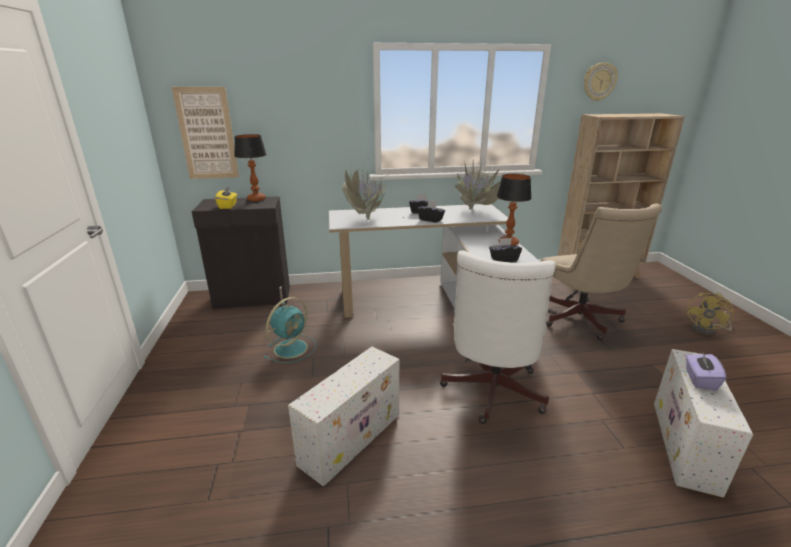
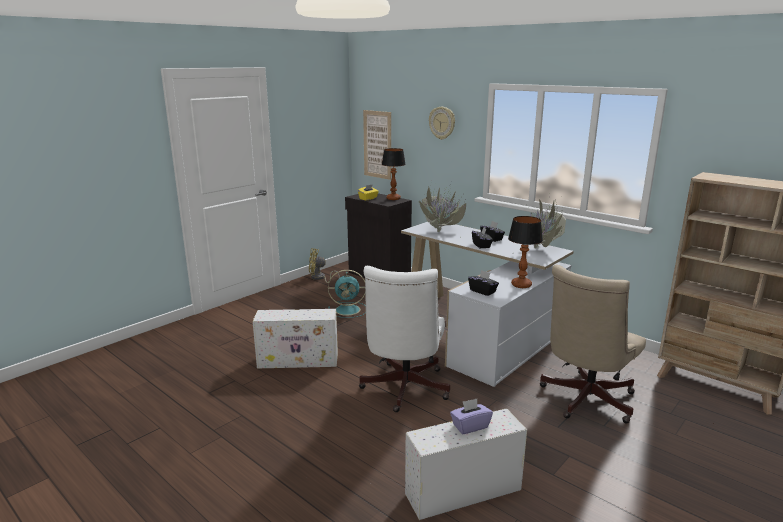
camera: 50 degrees right, 5 degrees down
white office chair [440,250,556,424] -> white office chair turned 60 degrees counterclockwise [359,266,450,412]
wall clock [584,62,618,101] -> wall clock moved to [429,107,455,140]
yellow fan [687,293,734,335] -> yellow fan moved to [309,248,340,283]

